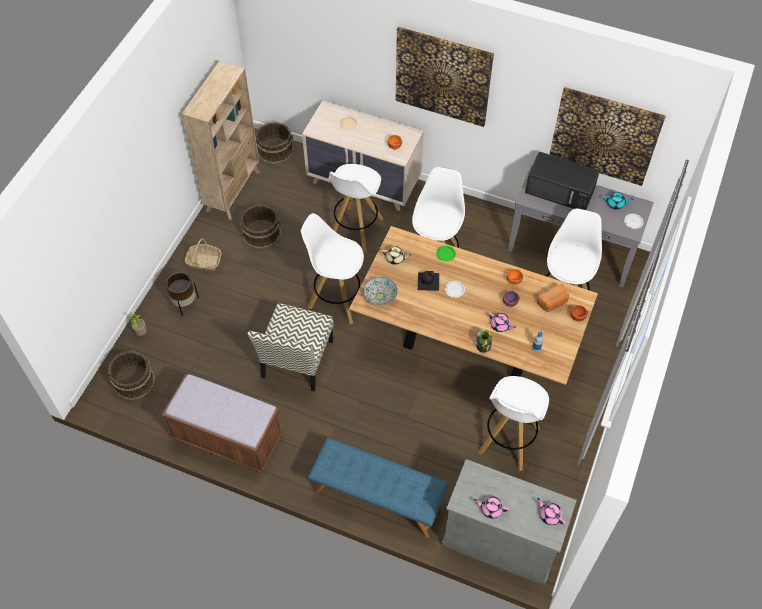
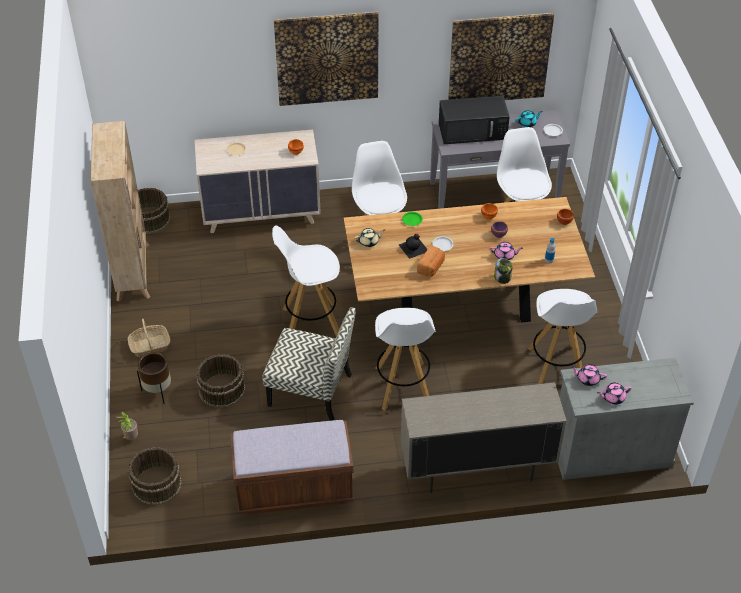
camera: 30 degrees left, 10 degrees down
brown bucket [240,205,281,249] -> brown bucket moved to [197,354,245,408]
chair [248,303,334,392] -> chair turned 60 degrees counterclockwise [262,307,356,421]
blue bench [308,438,448,538] -> beige cabinet [401,382,567,493]
white stool [328,164,384,252] -> white stool moved to [375,308,436,411]
bowl [364,277,397,305] -> none
bread [537,284,569,312] -> bread moved to [417,245,445,277]
pink teapot [537,498,566,525] -> pink teapot moved to [571,364,607,386]

